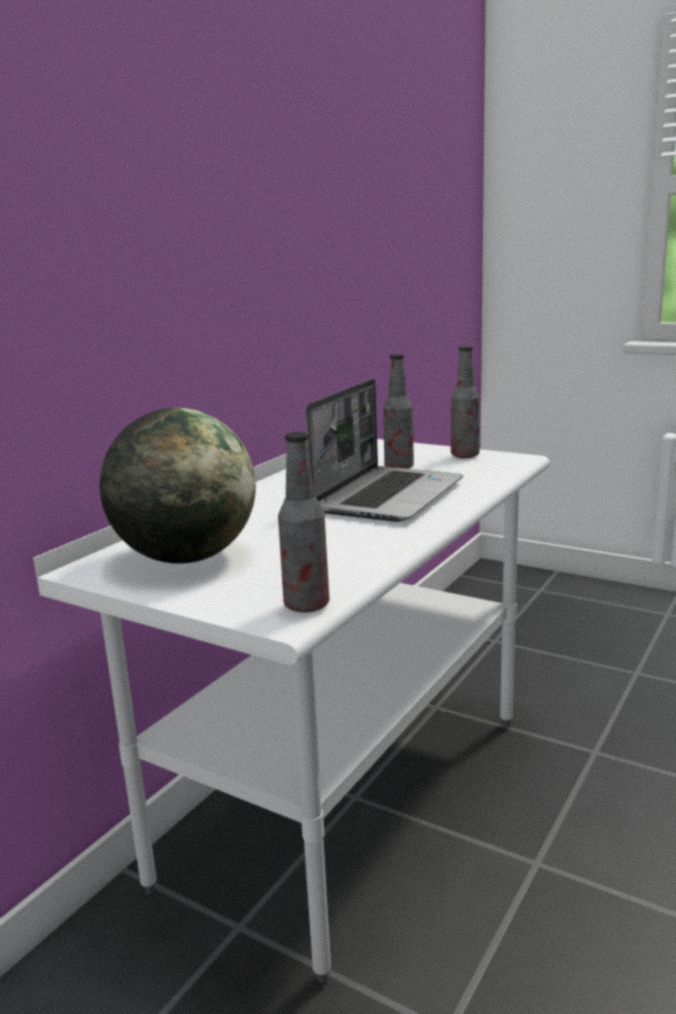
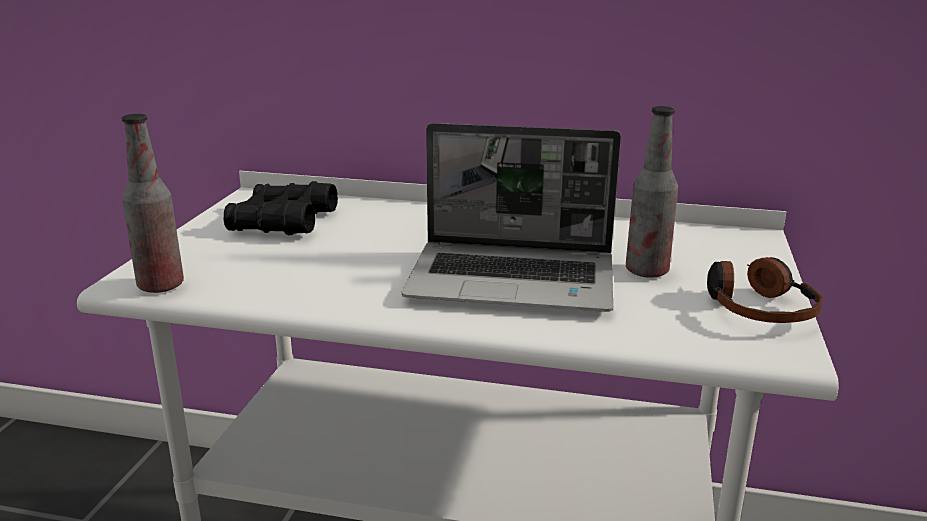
camera: 70 degrees right, 5 degrees up
globe [100,407,256,564] -> black binoculars [224,181,338,235]
bottle [451,346,480,458] -> headphones [707,257,822,323]

